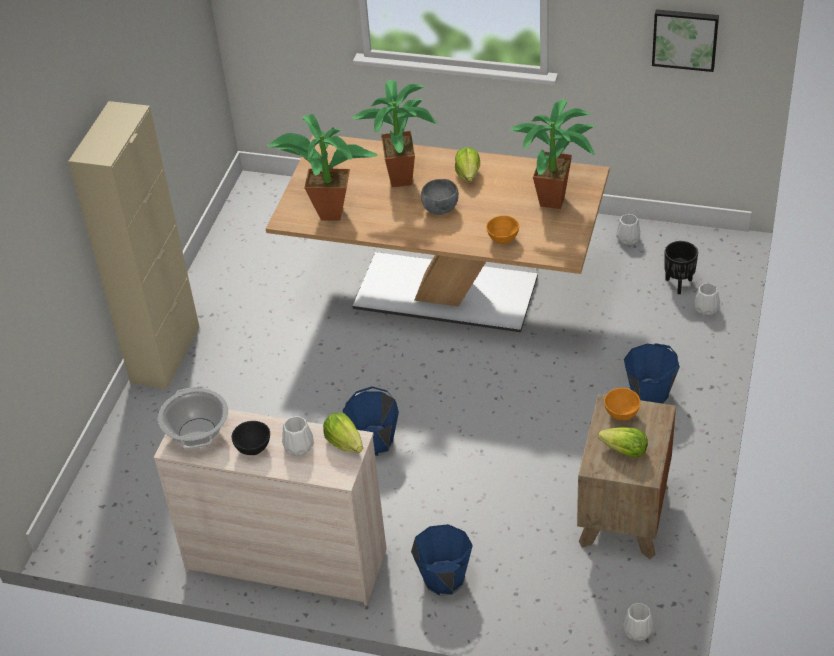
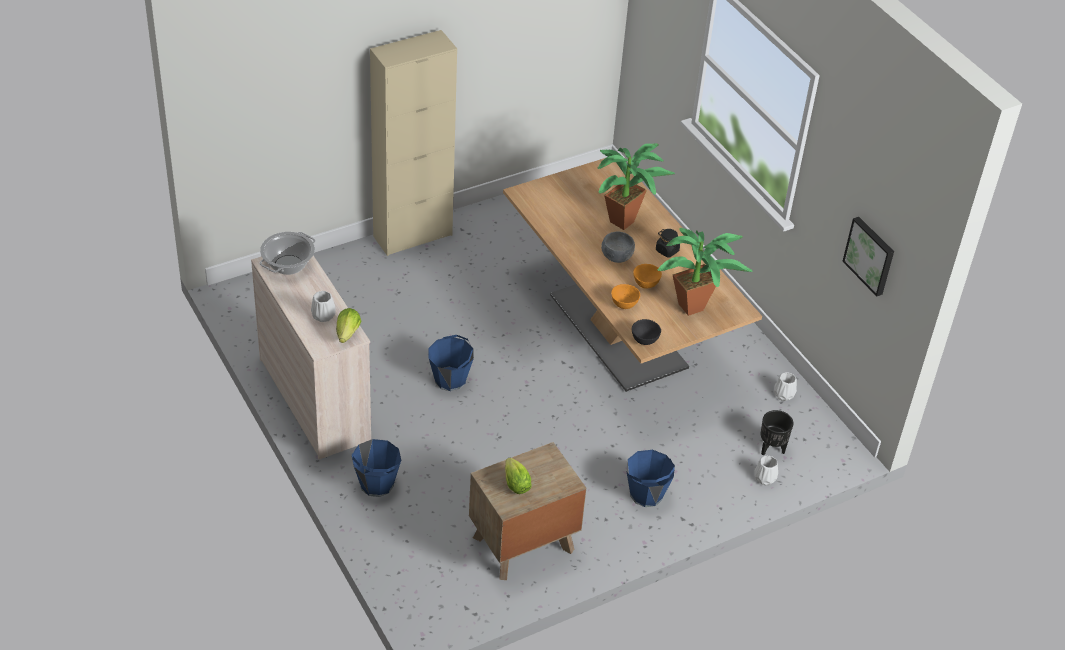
camera: 40 degrees right, 0 degrees up
black bowl [232,421,270,455] -> black bowl moved to [632,319,661,345]
potted plant [267,114,377,221] -> none
lettuce [455,147,480,182] -> black jar [656,229,680,257]
orange bowl [604,388,640,421] -> orange bowl moved to [633,264,662,288]
white vase [623,603,654,641] -> none

